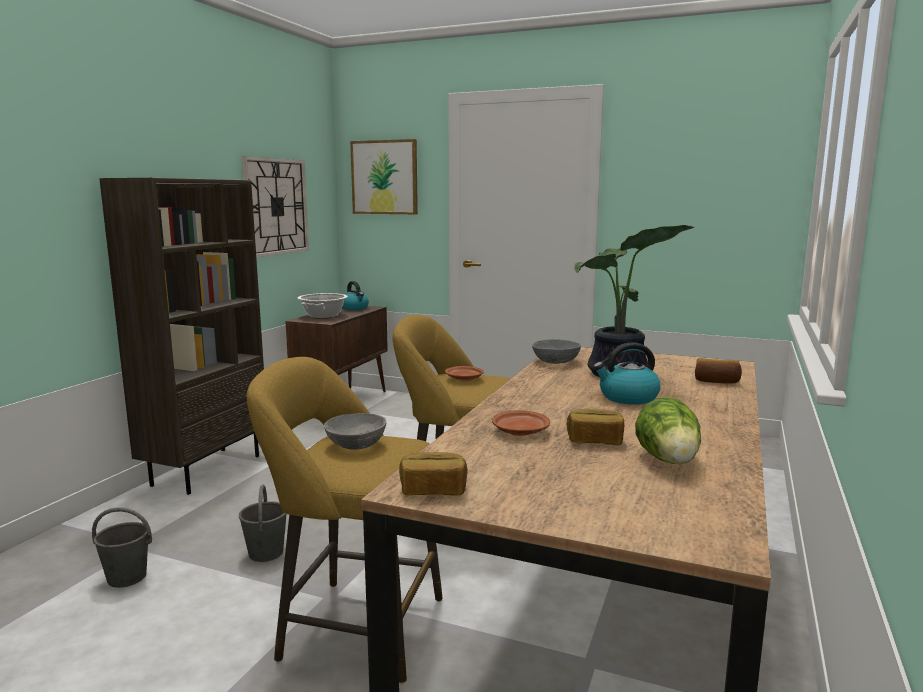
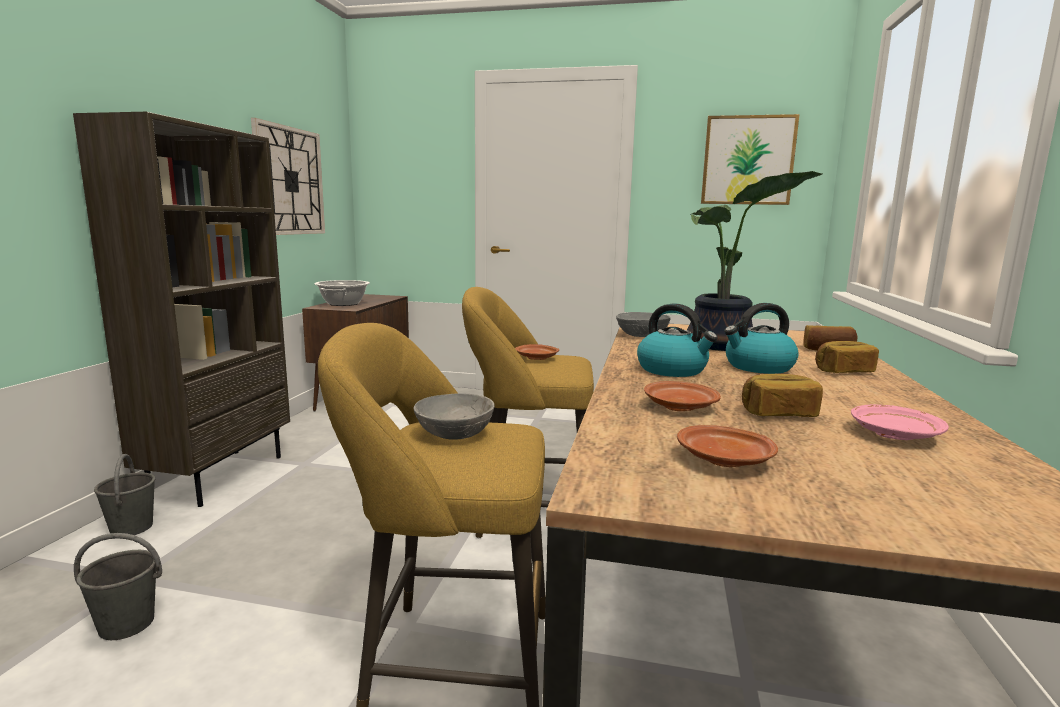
camera: 10 degrees left, 0 degrees up
grey bucket [239,485,287,562] -> grey bucket moved to [94,454,155,535]
kettle [342,281,369,310] -> kettle moved to [637,303,718,377]
picture [350,139,418,214] -> picture moved to [701,114,800,205]
bread [399,452,468,496] -> bread moved to [815,341,879,373]
lettuce [635,397,701,464] -> pink plate [851,405,949,440]
none -> brown plate [677,425,778,467]

